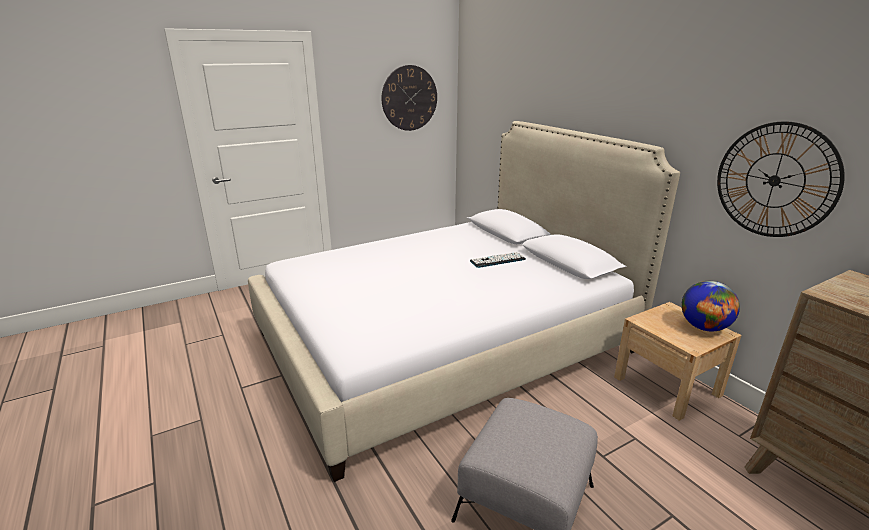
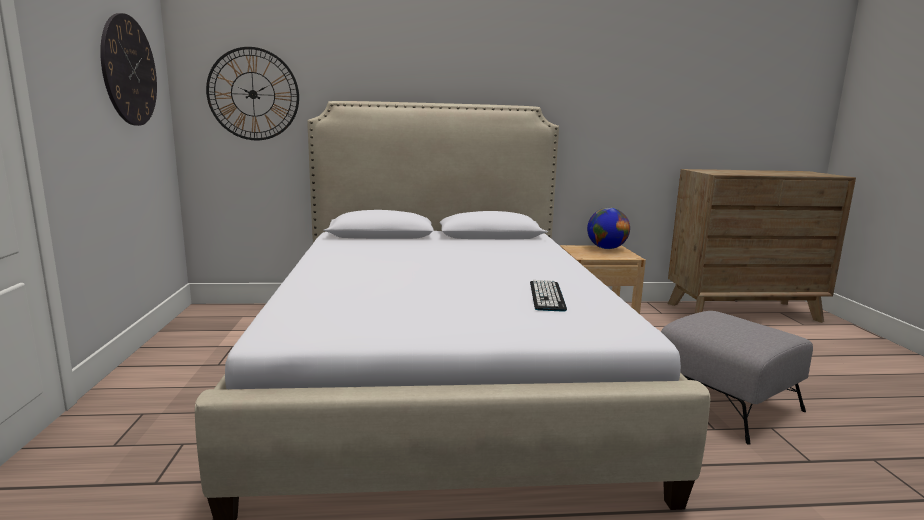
camera: 65 degrees left, 10 degrees down
keyboard [470,252,526,268] -> keyboard moved to [530,280,567,312]
wall clock [717,121,845,237] -> wall clock moved to [206,47,299,140]

